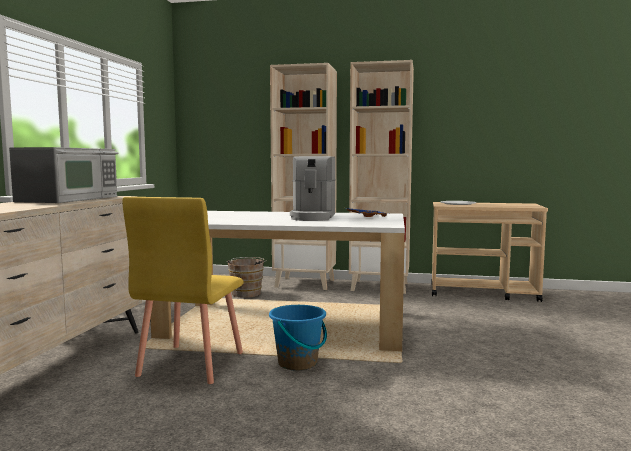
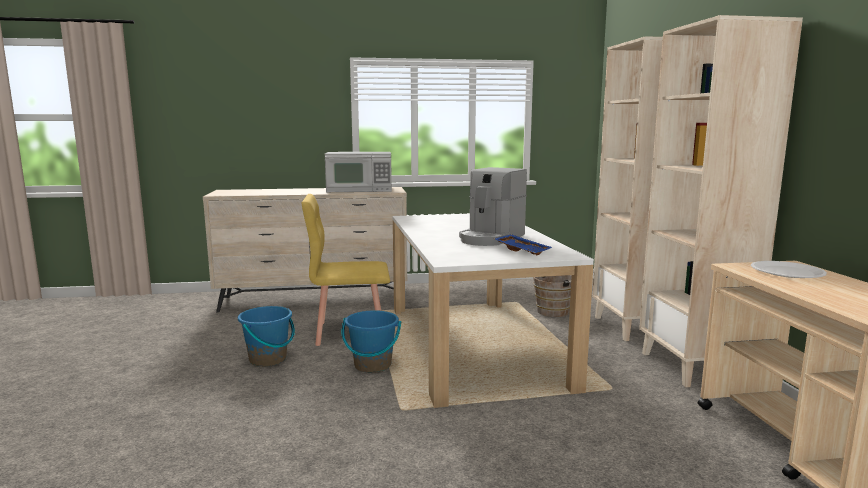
camera: 70 degrees right, 5 degrees up
coffee machine [290,156,336,221] -> coffee machine turned 45 degrees counterclockwise [459,167,527,246]
none -> blue bucket [238,306,295,367]

